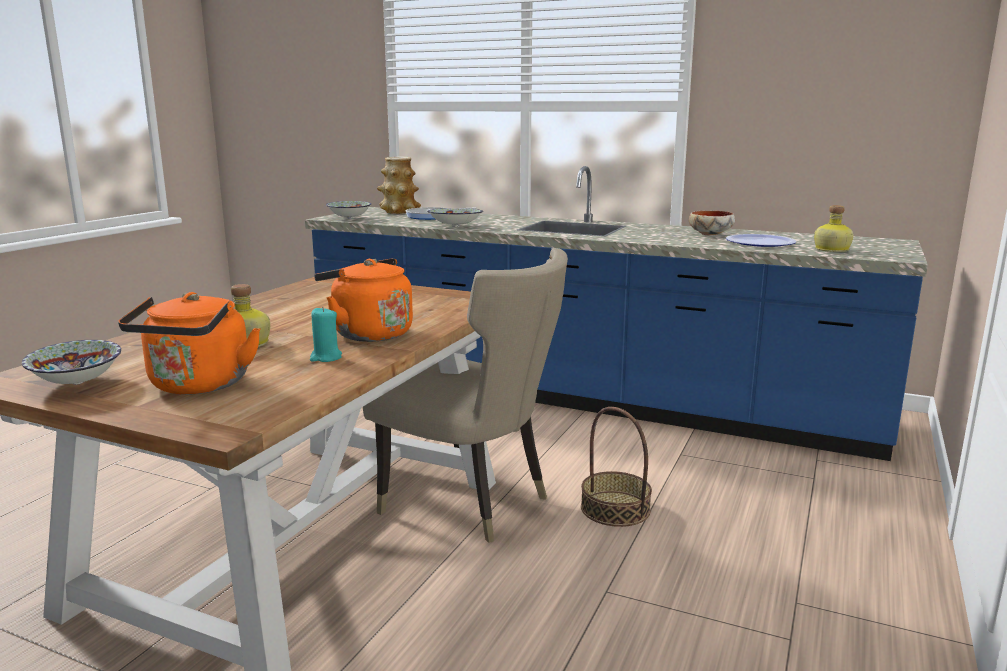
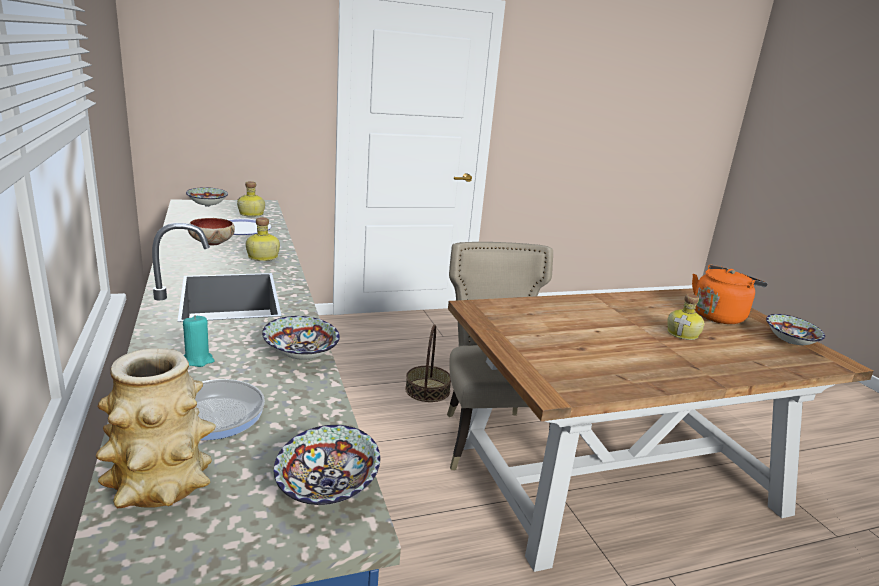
camera: 135 degrees left, 5 degrees up
turquoise candle [310,307,342,362] -> turquoise candle moved to [183,315,215,367]
orange kettle [314,258,413,342] -> none
none -> bowl [186,187,228,207]
none -> bottle [246,217,280,261]

